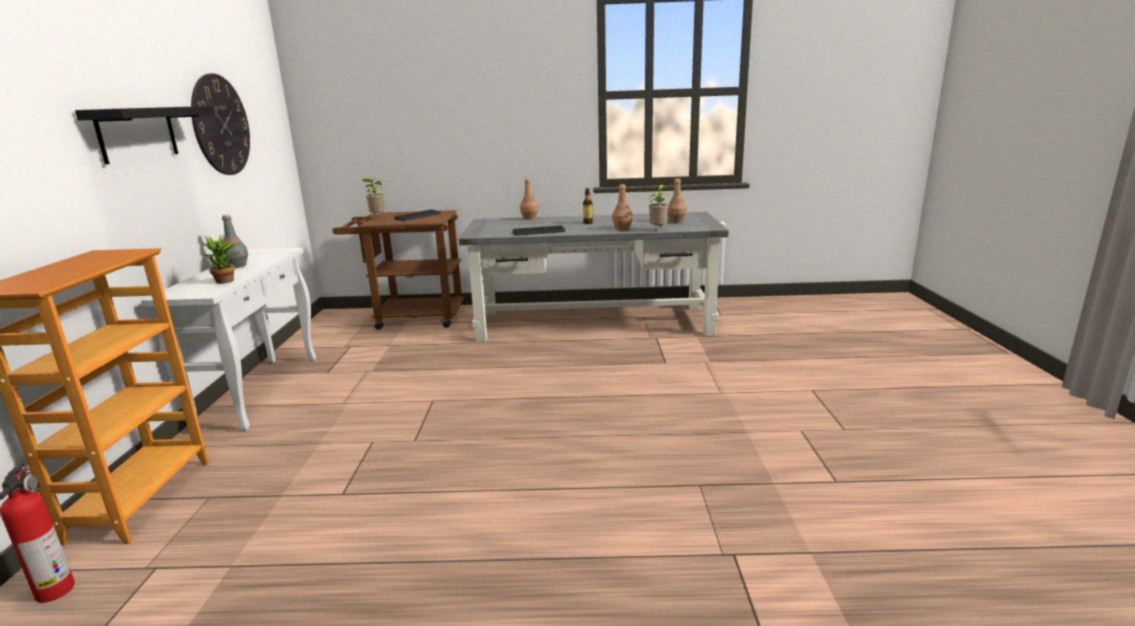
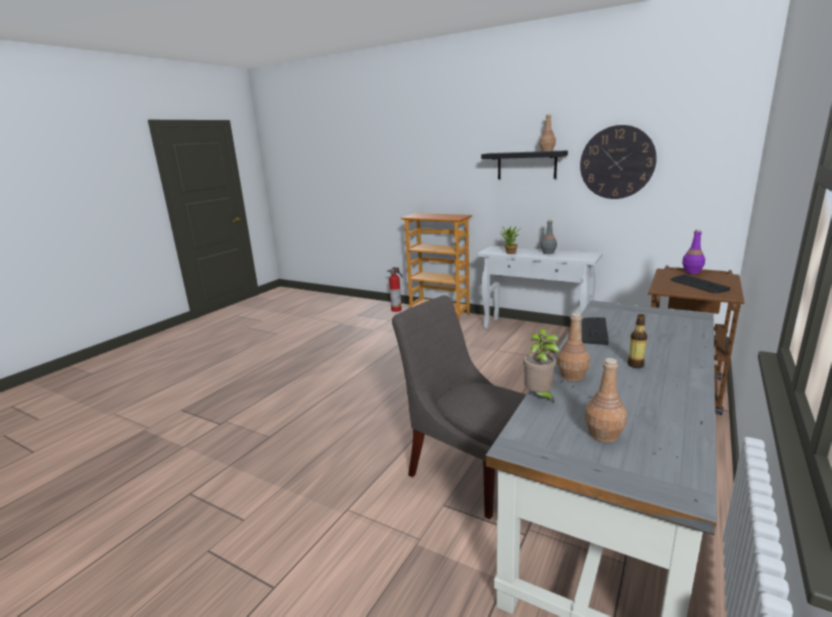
camera: 120 degrees right, 0 degrees up
potted plant [362,178,385,218] -> purple bottle [682,230,705,274]
brown bottle [520,179,538,220] -> brown bottle moved to [539,114,556,152]
none -> grey chair [392,295,526,520]

